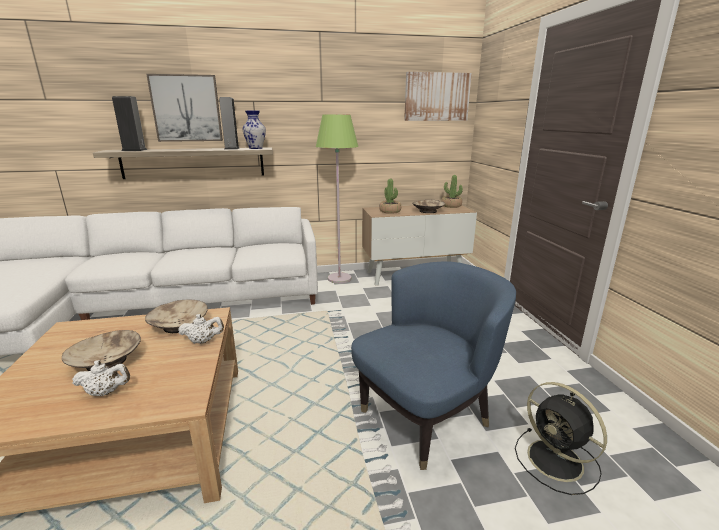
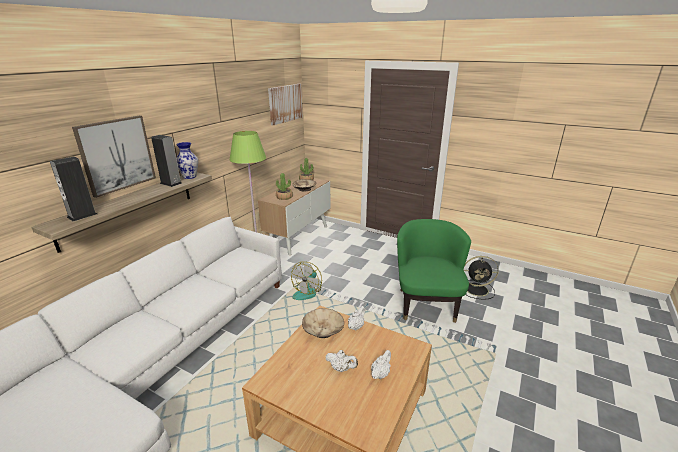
camera: 50 degrees left, 5 degrees up
beige bowl [62,330,141,371] -> white teapot [325,350,358,372]
blue armchair [351,262,516,470] -> green armchair [397,219,471,323]
none -> fan [291,261,322,300]

